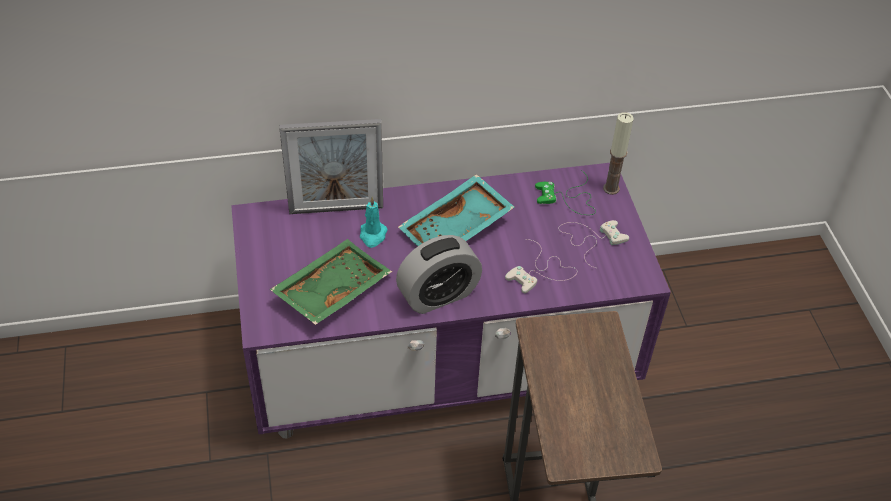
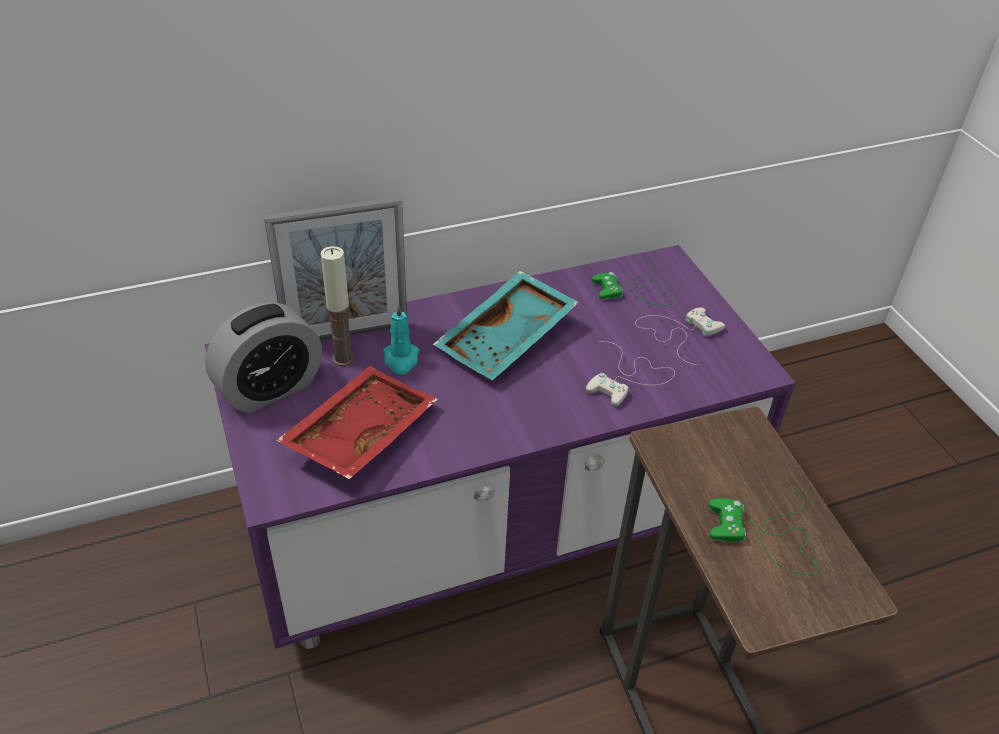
camera: 10 degrees left, 5 degrees down
green tray [270,239,392,325] -> red tray [276,366,438,479]
alarm clock [396,235,482,314] -> alarm clock moved to [205,302,322,413]
candle [603,112,634,195] -> candle moved to [321,246,355,366]
none -> green game controller [709,485,818,575]

